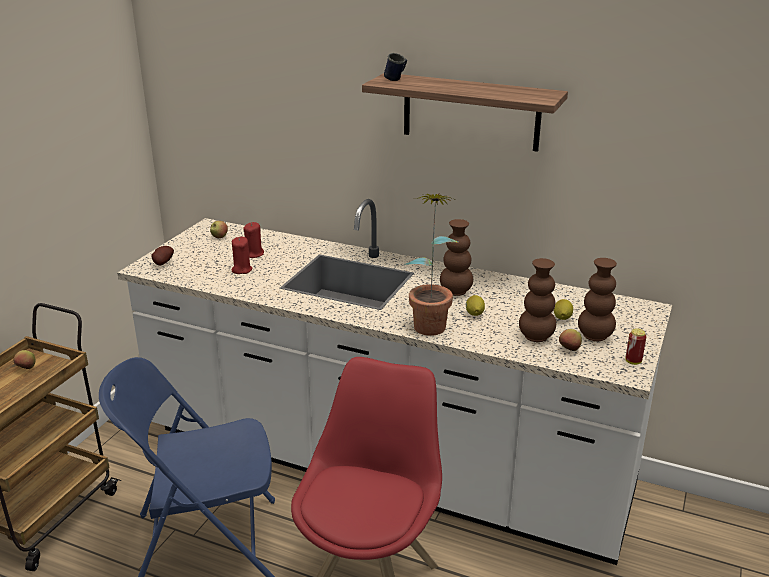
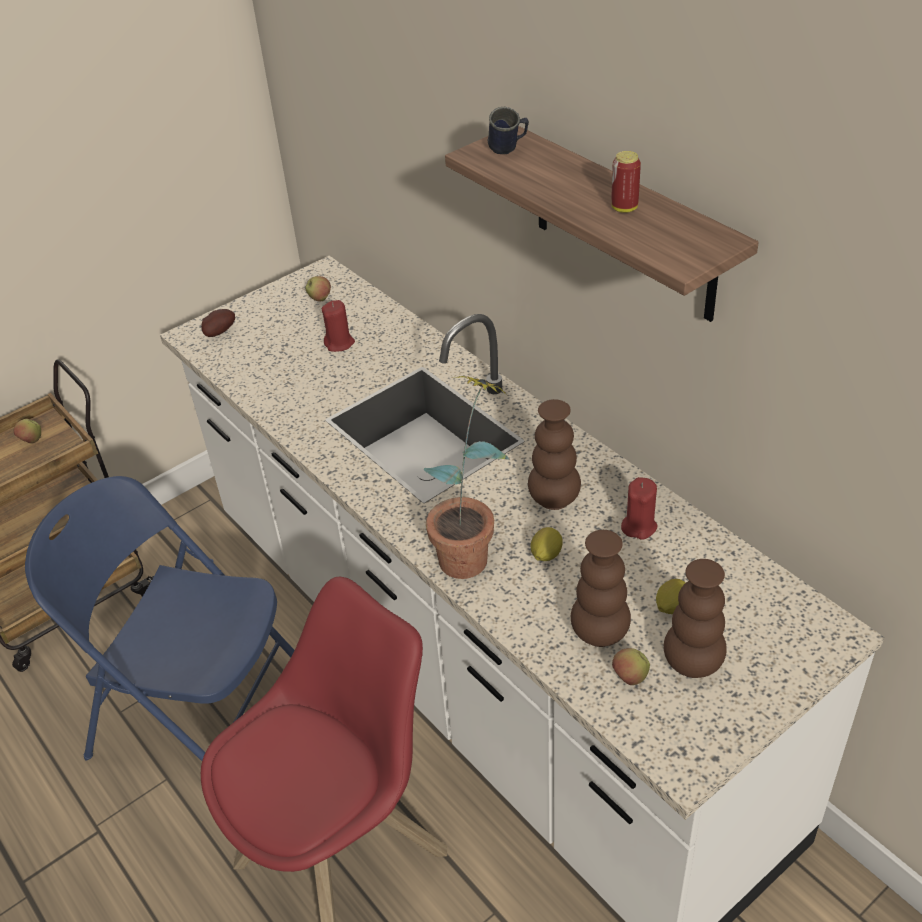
camera: 30 degrees right, 15 degrees up
red candle [232,237,252,274] -> red candle moved to [621,477,657,540]
can [626,328,646,365] -> can moved to [611,151,641,213]

